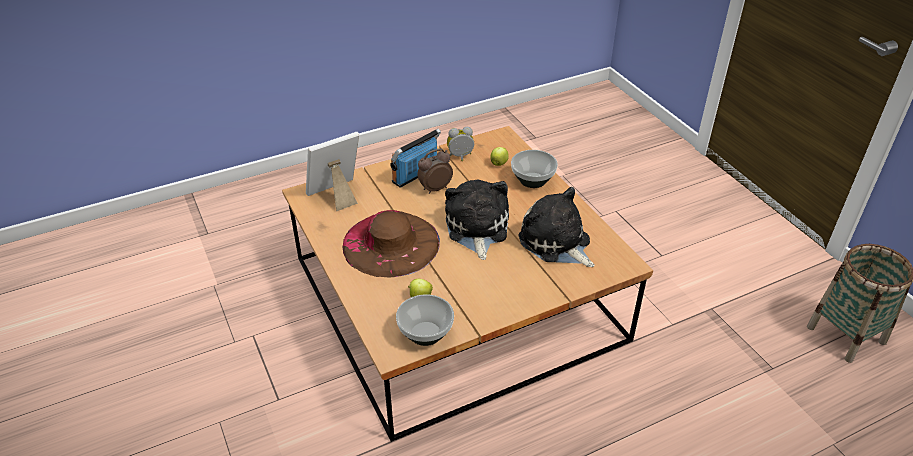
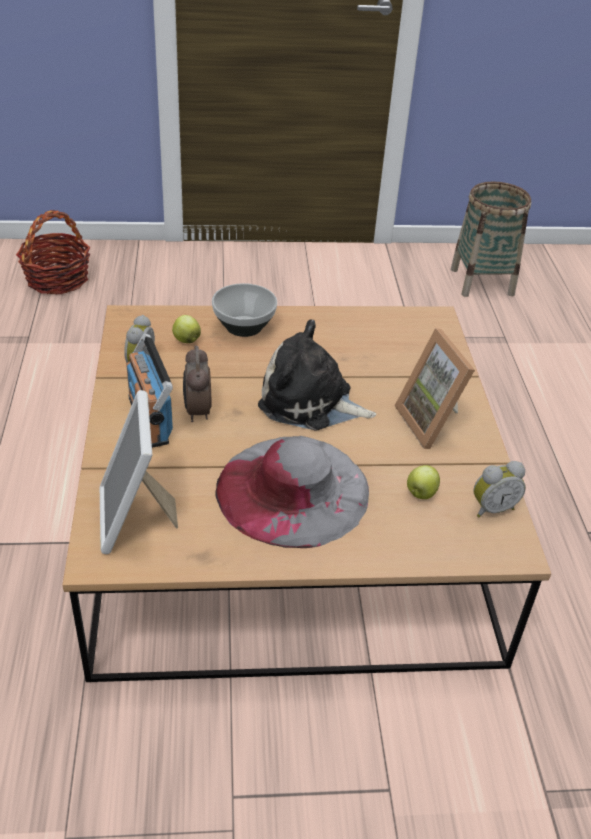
camera: 70 degrees left, 0 degrees up
brown hat [342,210,440,278] -> grey hat [215,436,369,548]
bowl [396,295,454,346] -> alarm clock [473,461,526,517]
plush toy [519,187,595,267] -> none
none -> basket [16,210,90,294]
none -> picture frame [395,328,475,449]

